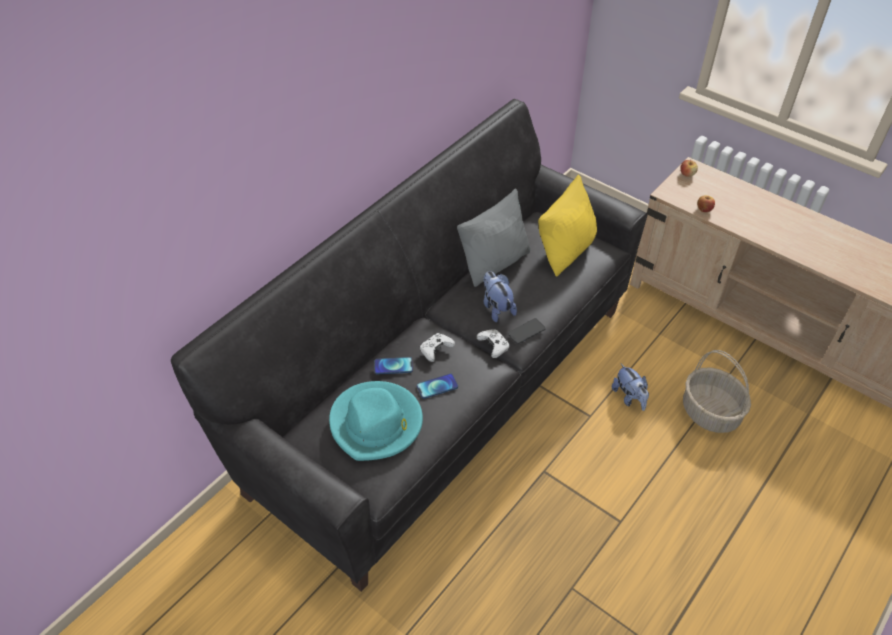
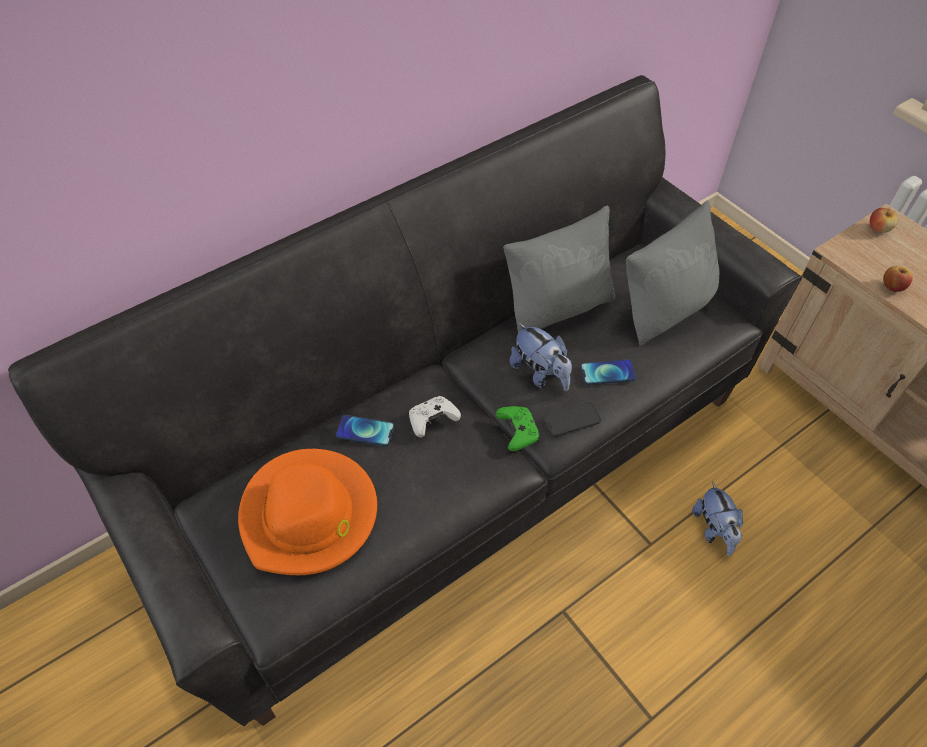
camera: 15 degrees right, 5 degrees up
turquoise hat [329,381,423,461] -> orange hat [238,449,377,575]
phone [417,374,458,399] -> phone moved to [580,359,636,385]
white game controller [476,329,510,358] -> green game controller [496,406,540,451]
plush toy [483,271,517,322] -> plush toy turned 150 degrees clockwise [510,322,572,391]
yellow pillow [538,174,597,277] -> grey pillow [626,201,719,345]
basket [683,350,751,433] -> none

